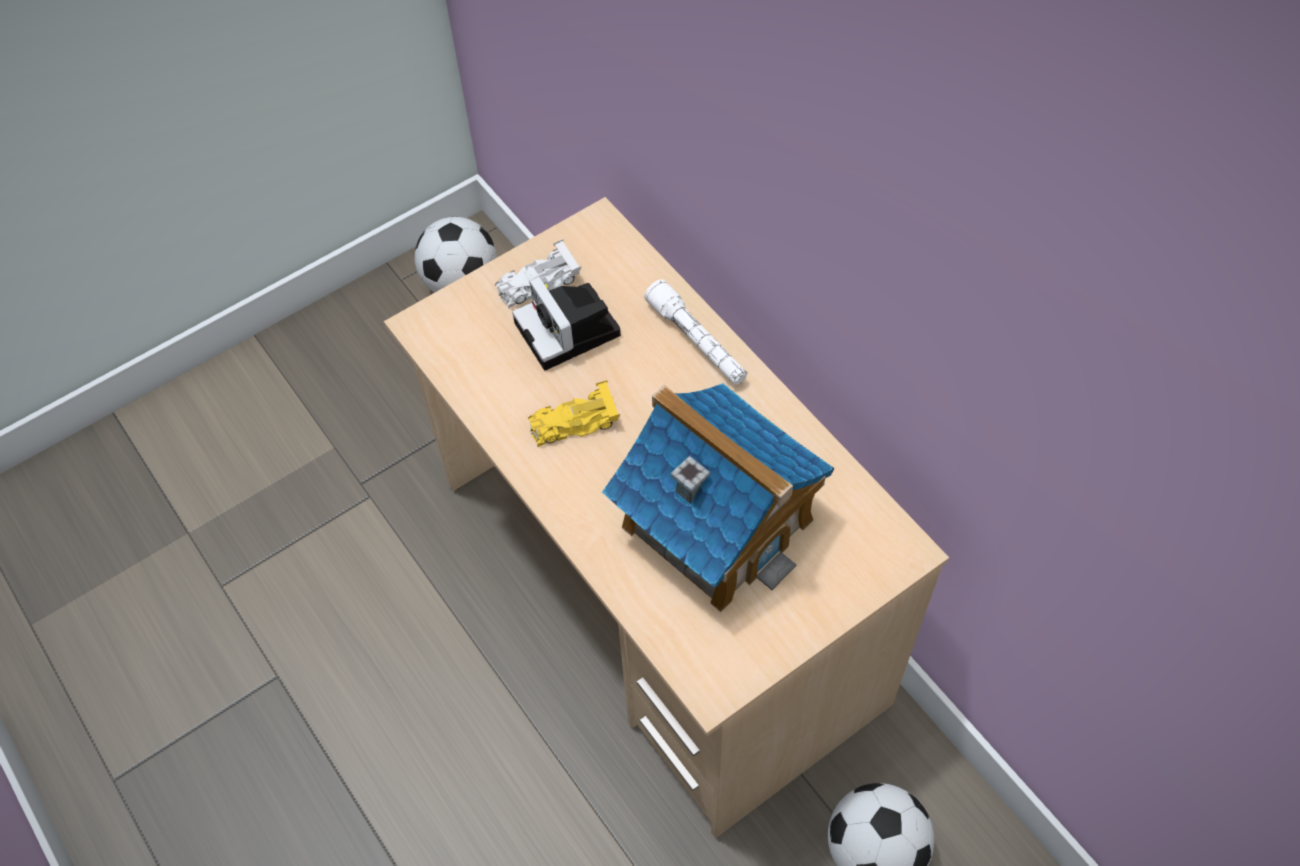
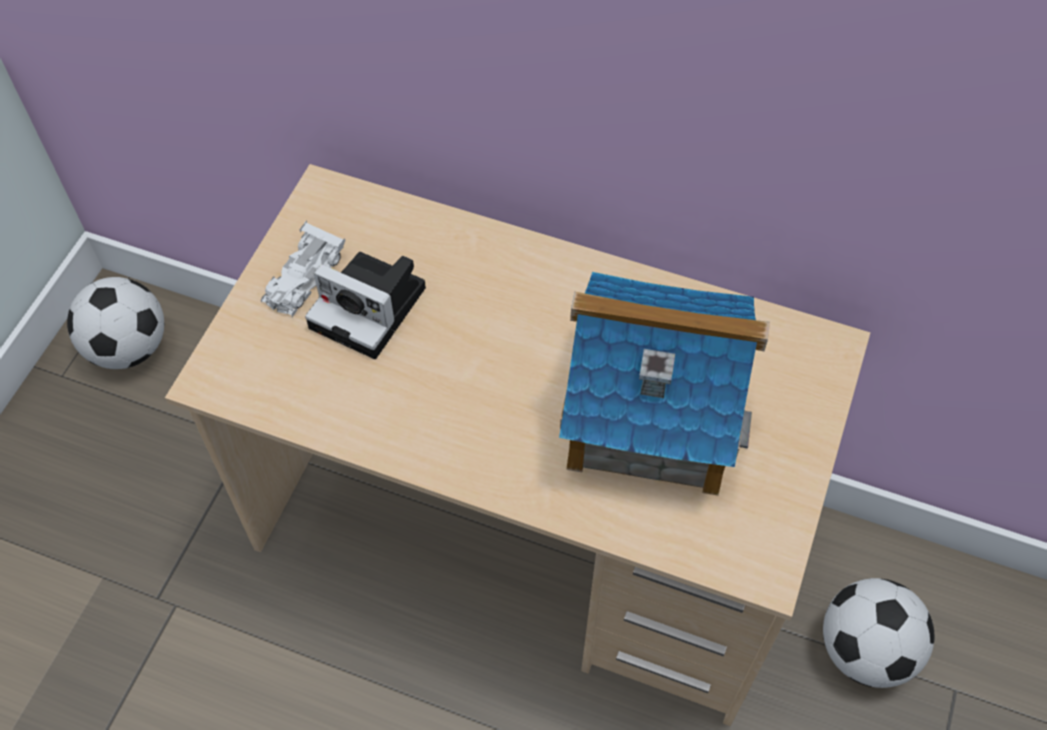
camera: 35 degrees left, 0 degrees up
yellow toy car [528,380,620,447] -> none
white flashlight [644,279,747,385] -> none

